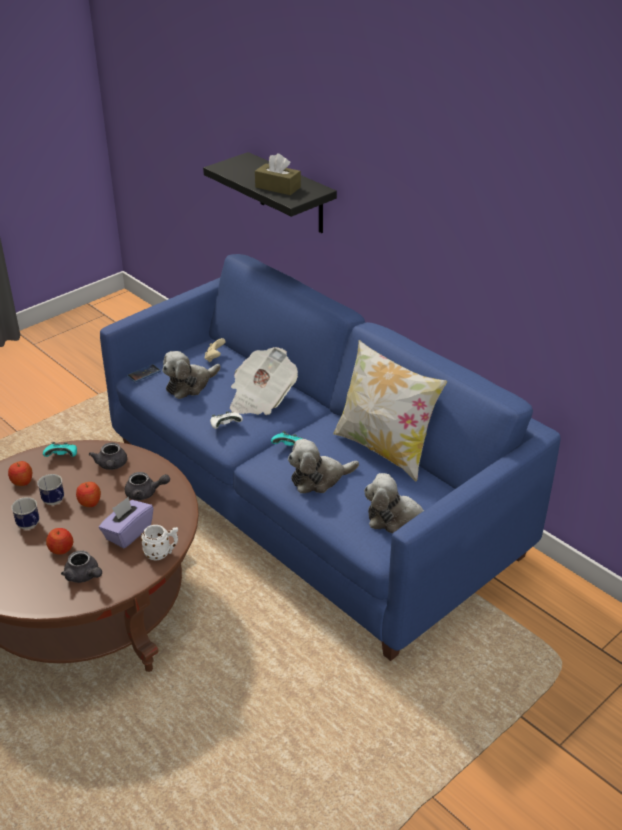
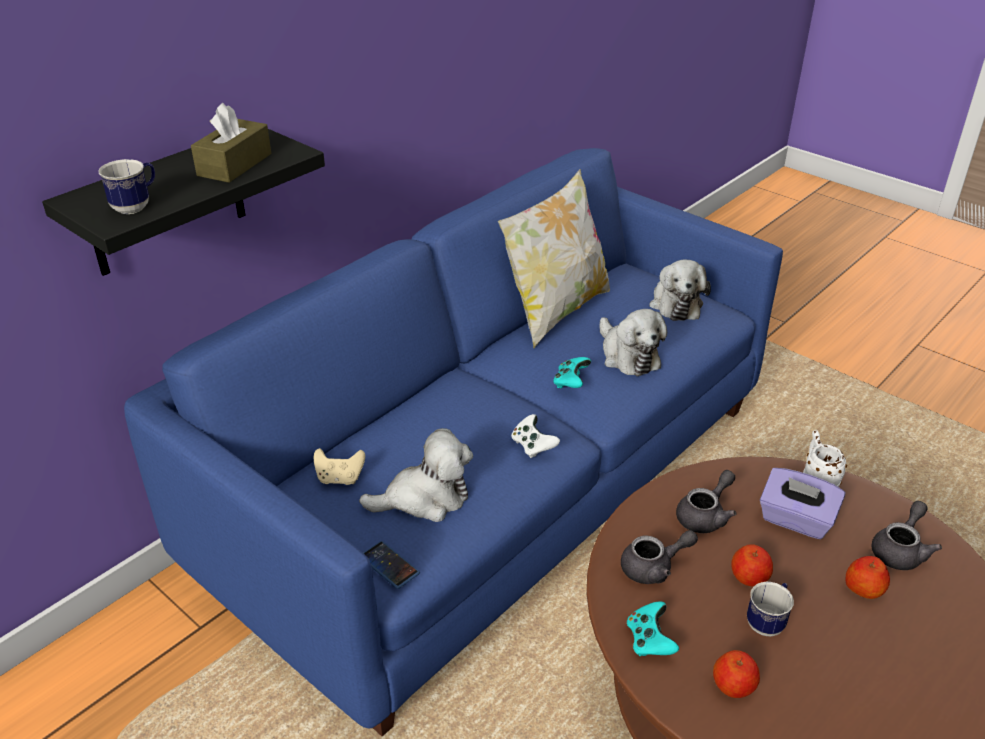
camera: 95 degrees left, 0 degrees up
mug [11,497,39,530] -> mug moved to [98,159,155,214]
grey teapot [125,472,170,500] -> grey teapot turned 45 degrees clockwise [676,470,737,533]
plush toy [162,351,221,399] -> plush toy turned 60 degrees counterclockwise [359,428,473,522]
newspaper [230,347,298,415] -> none

